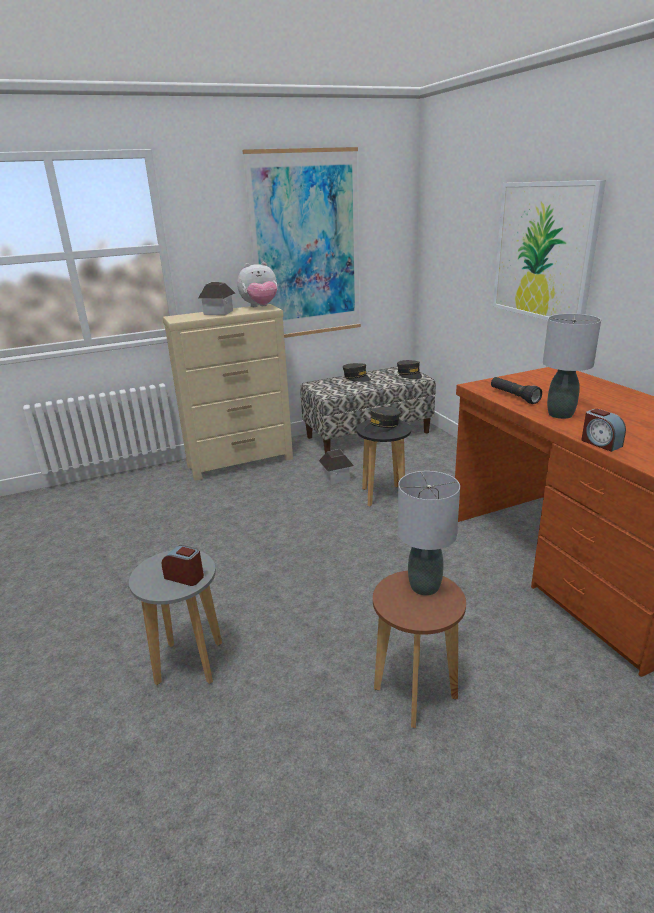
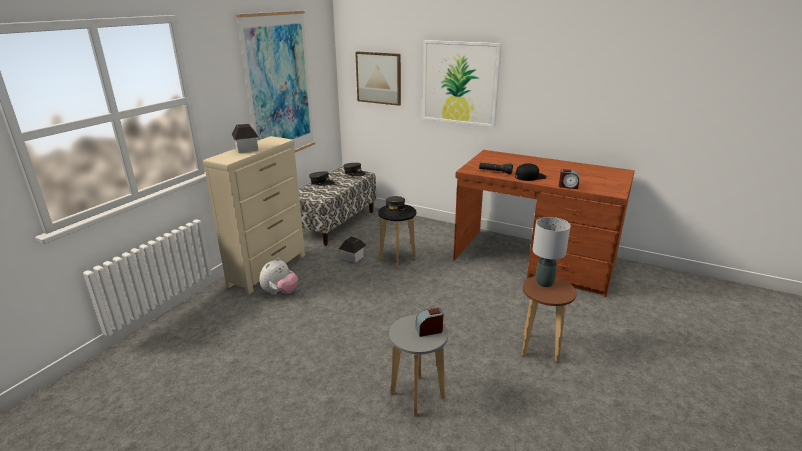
camera: 40 degrees left, 0 degrees up
plush toy [237,262,277,307] -> plush toy moved to [259,258,298,295]
grey table lamp [543,314,601,419] -> black cap [515,163,546,181]
none -> picture [355,51,401,106]

